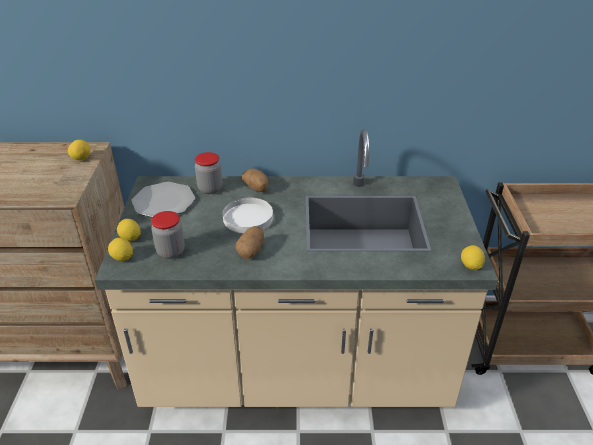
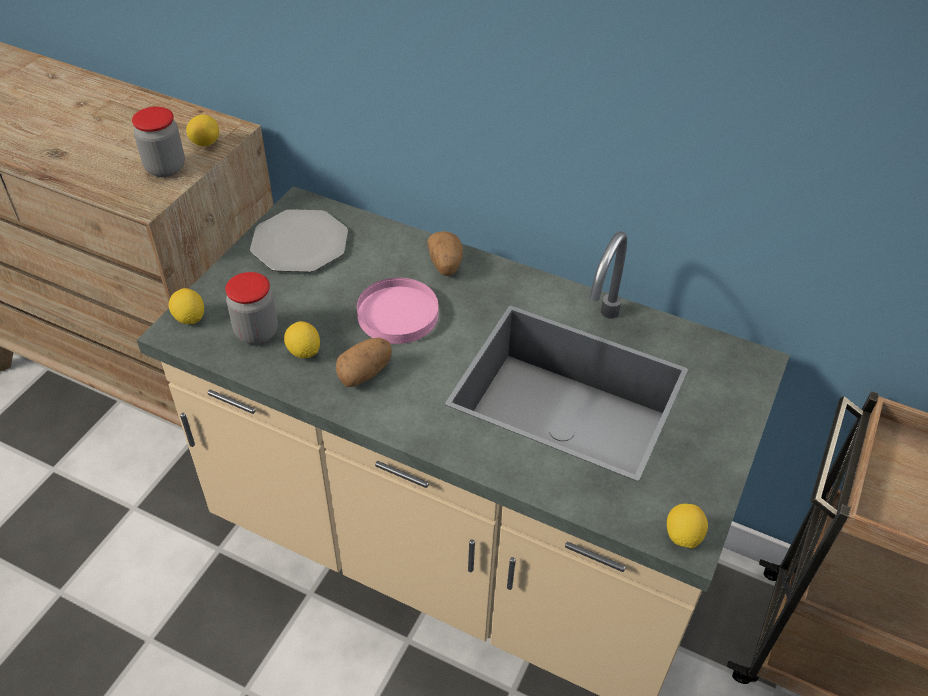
camera: 25 degrees right, 10 degrees up
lemon [117,219,141,241] -> lemon moved to [284,321,320,358]
jar [195,152,222,194] -> jar moved to [132,107,185,177]
white plate [223,198,273,233] -> pink plate [357,278,438,344]

